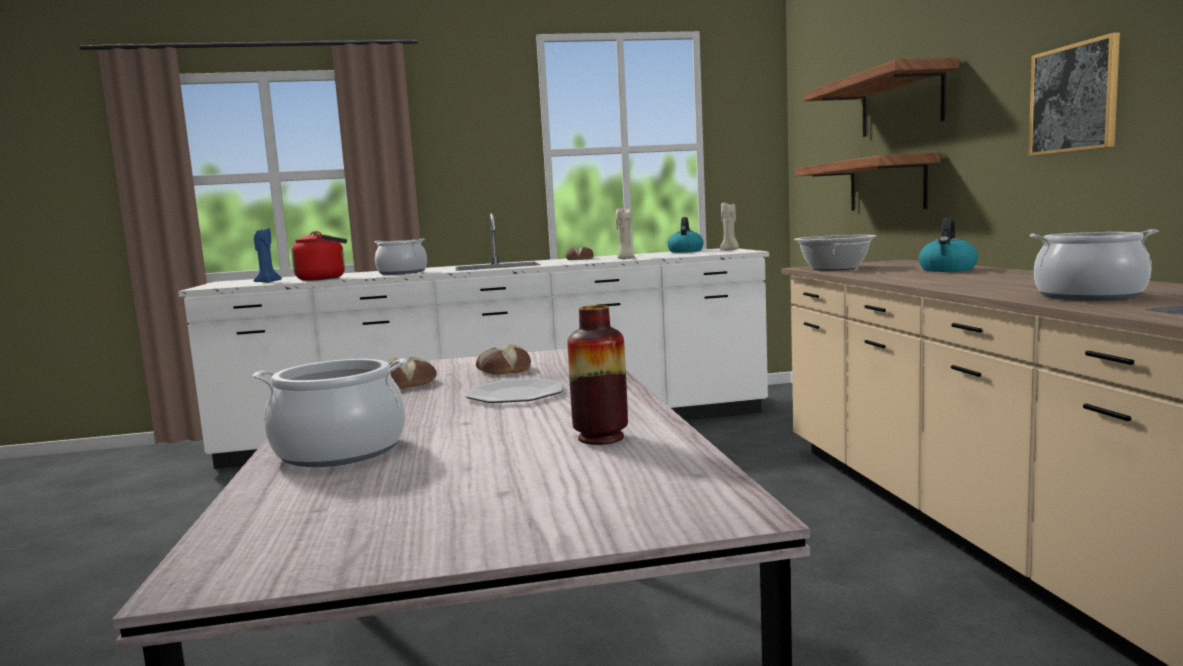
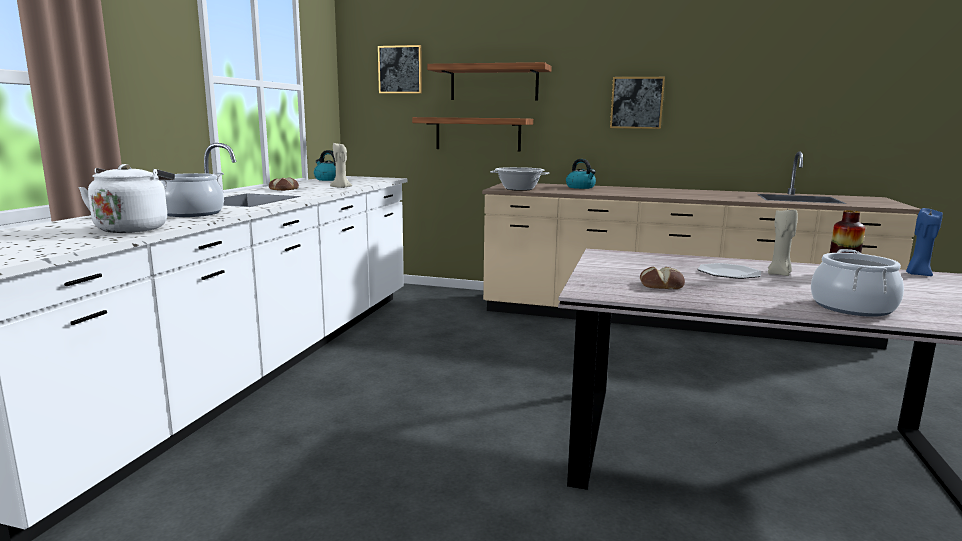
camera: 65 degrees left, 5 degrees up
blue candle [253,228,282,283] -> blue candle moved to [906,208,943,276]
red kettle [292,231,347,281] -> white kettle [79,164,175,233]
bread [476,344,531,375] -> none
beige candle [720,202,739,250] -> beige candle moved to [768,208,798,276]
cooking pot [1030,229,1159,301] -> none
none -> picture [378,45,422,94]

